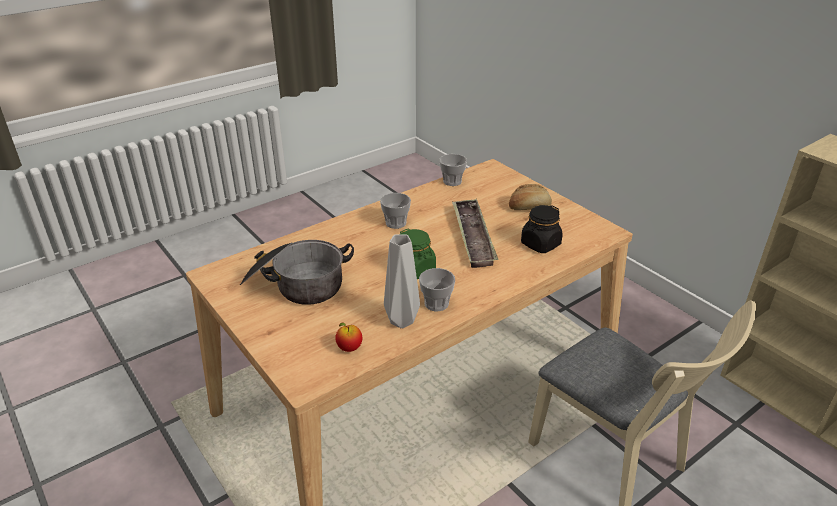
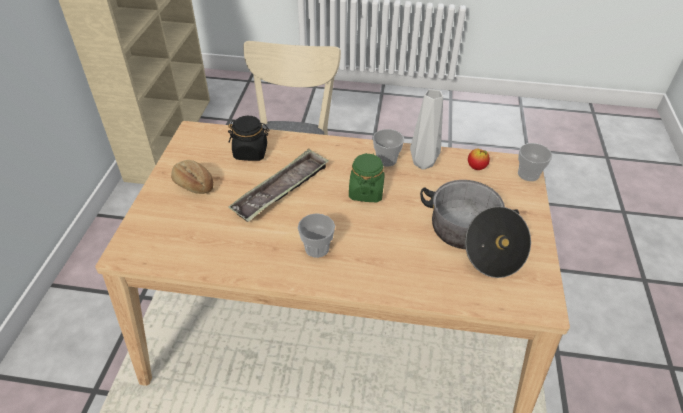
camera: 135 degrees left, 10 degrees up
cup [439,154,467,186] -> cup moved to [518,143,552,181]

